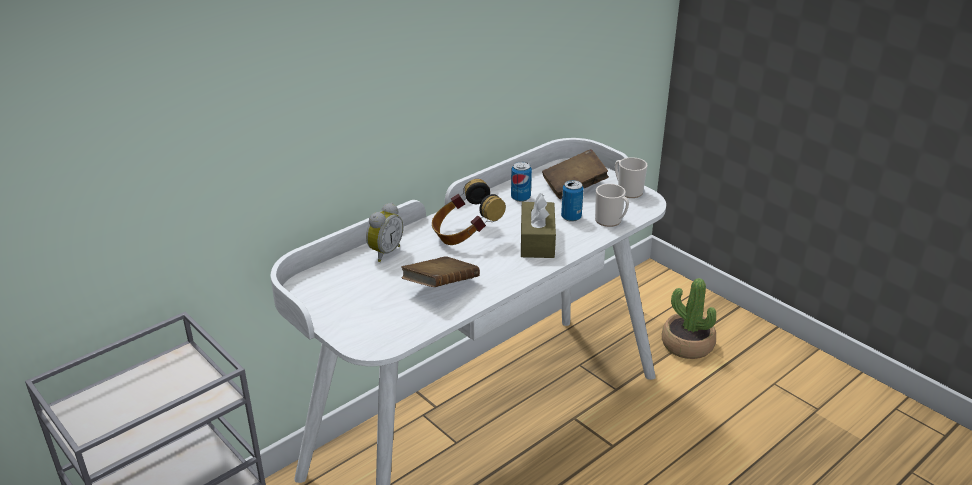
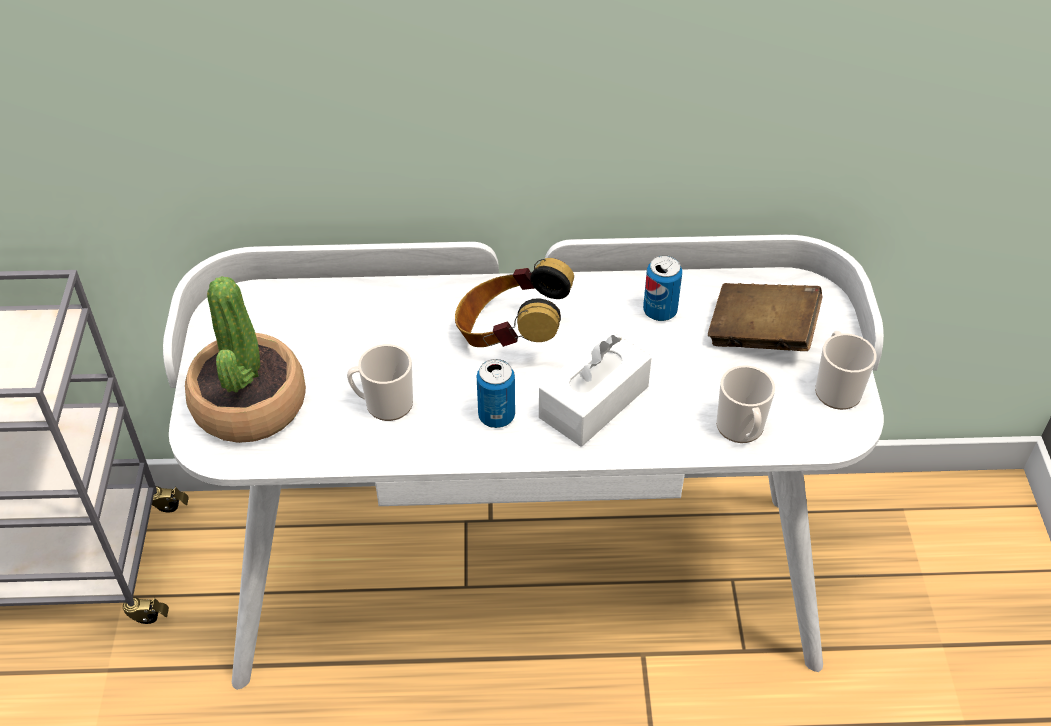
camera: 40 degrees right, 15 degrees up
alarm clock [366,203,403,262] -> none
brown book [401,256,480,287] -> mug [347,344,413,421]
brown tissue box [521,193,556,258] -> white tissue box [539,329,652,447]
can [561,180,584,222] -> can moved to [477,359,515,428]
potted plant [662,278,716,359] -> potted plant moved to [185,276,306,443]

